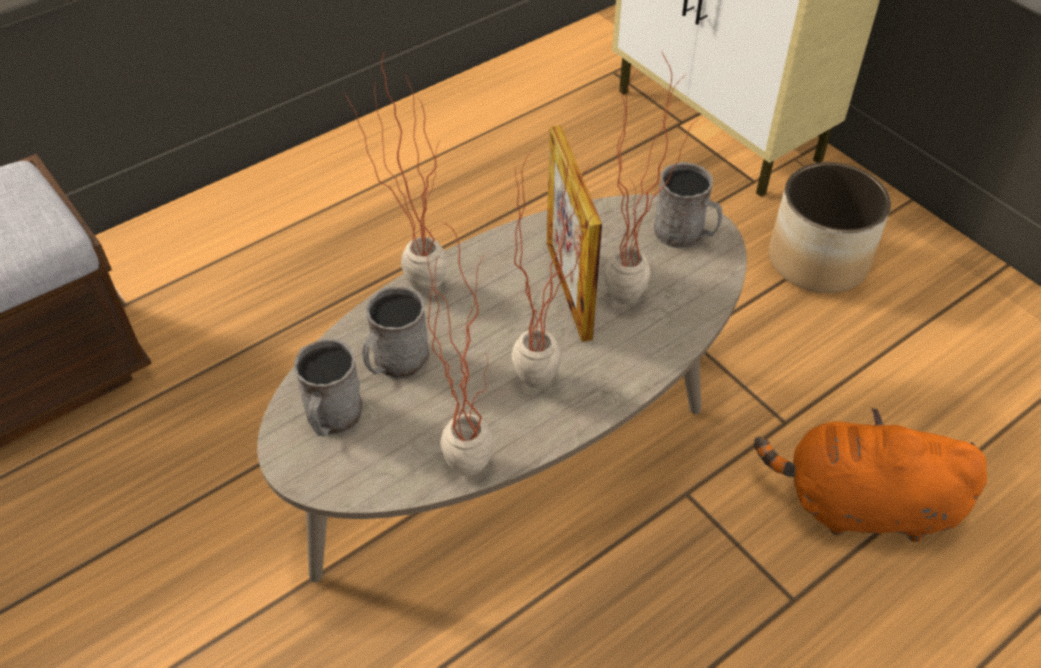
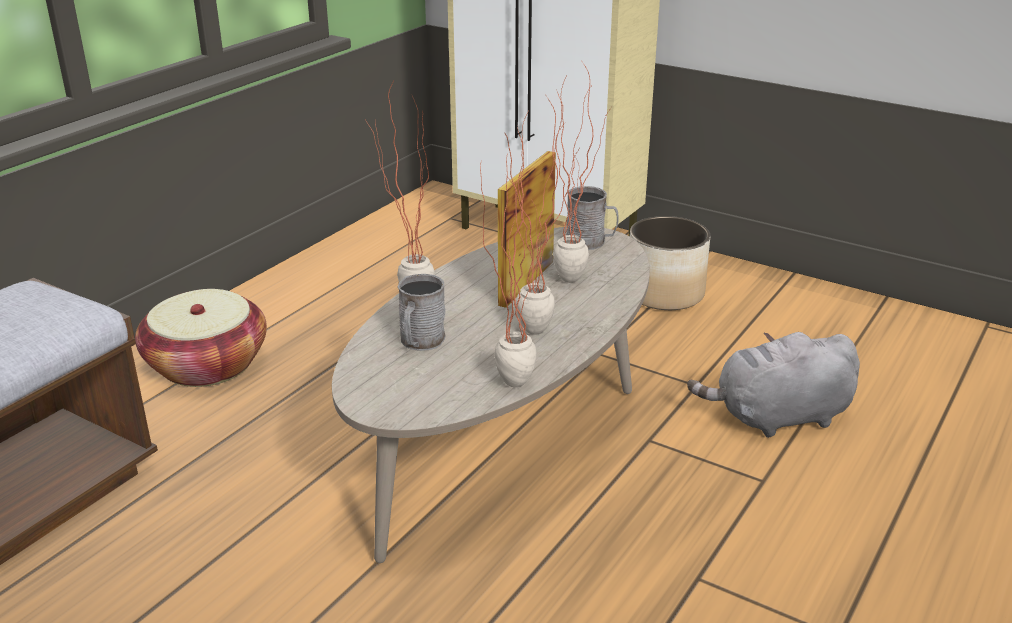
camera: 20 degrees left, 20 degrees down
grey mug [294,339,363,437] -> none
picture frame [547,125,602,342] -> picture frame turned 60 degrees clockwise [498,151,556,308]
orange plush toy [754,408,987,542] -> grey plush toy [687,332,860,438]
none -> basket [135,289,267,387]

